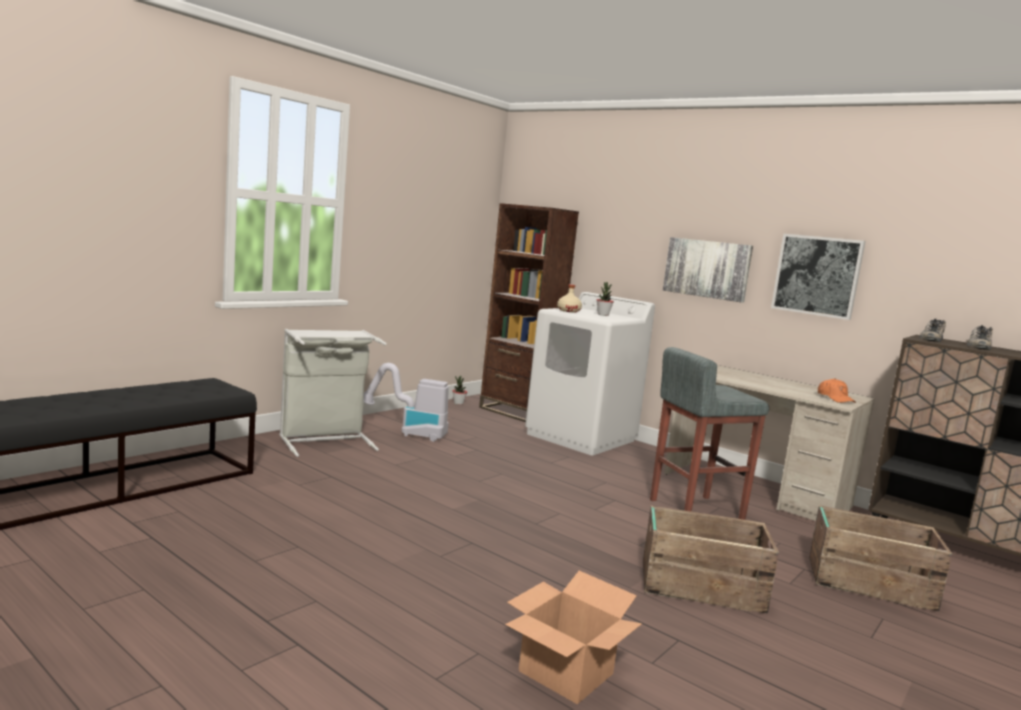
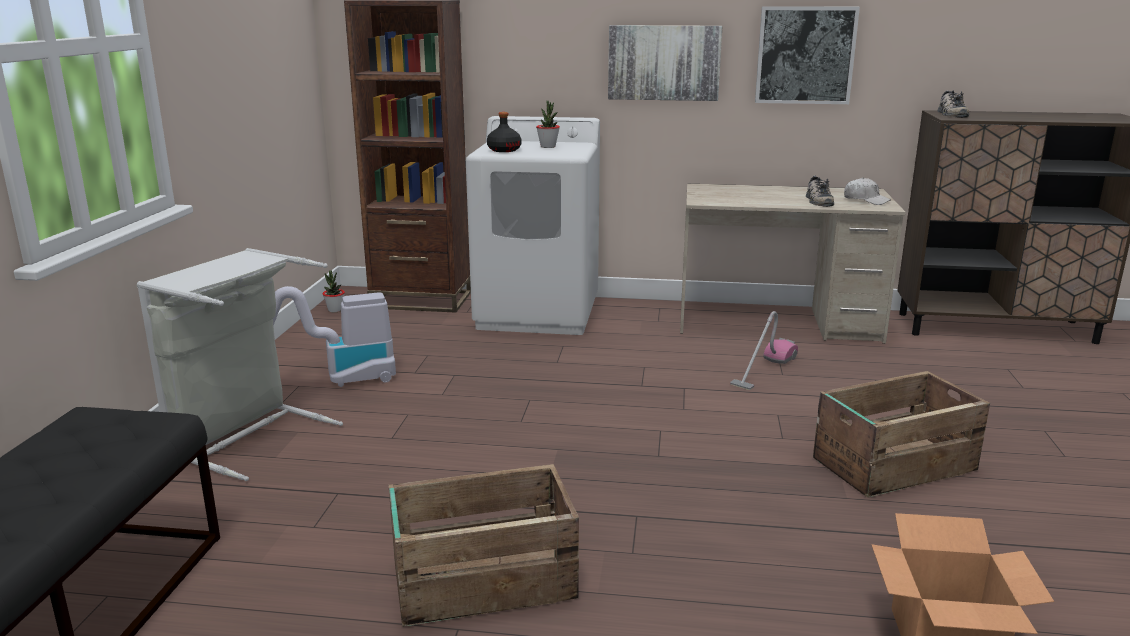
camera: 30 degrees left, 10 degrees up
beige bottle [557,284,582,313] -> black bottle [487,112,521,152]
grey stool [650,347,769,520] -> vacuum cleaner [730,311,798,390]
crate [809,505,952,611] -> crate moved to [389,464,579,627]
orange cap [818,378,856,403] -> white cap [844,177,891,205]
shoe [967,325,993,350] -> shoe moved to [806,175,834,207]

